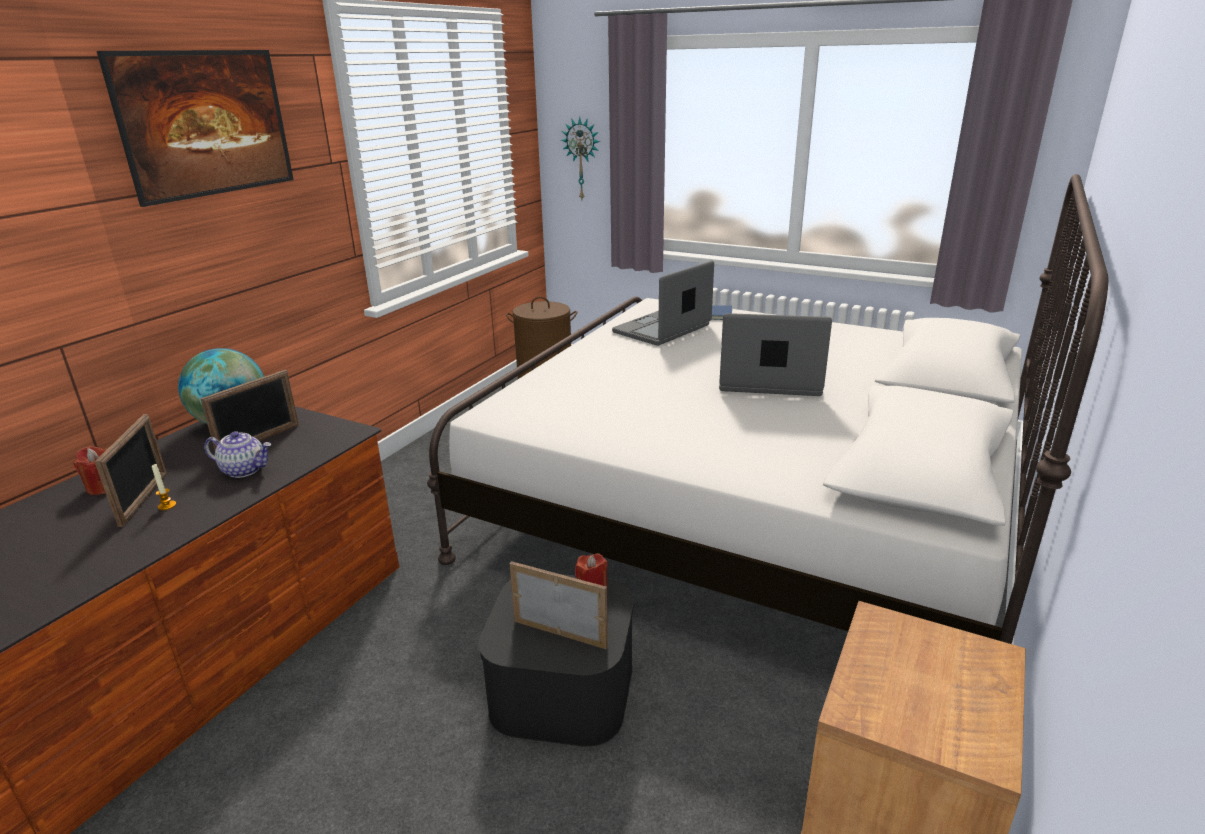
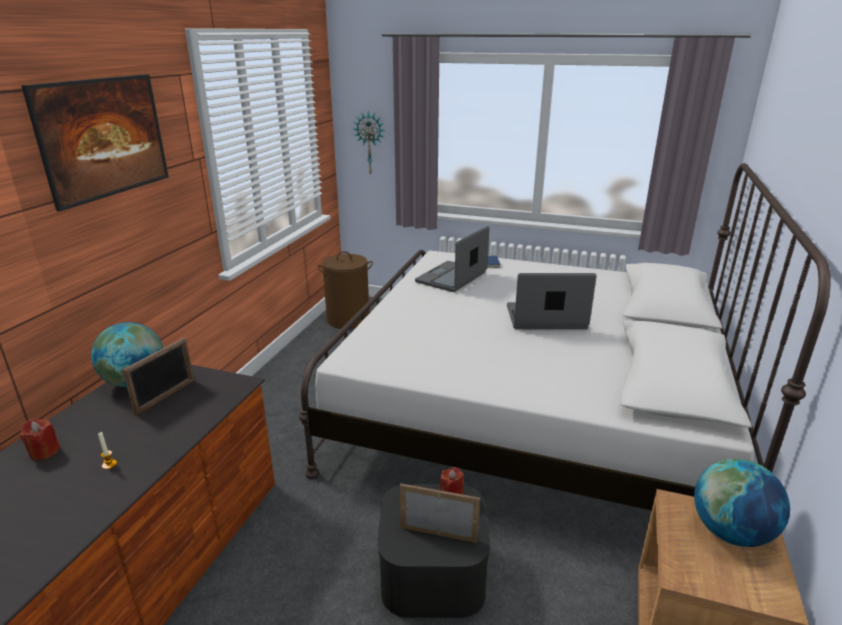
camera: 10 degrees left, 0 degrees up
picture frame [94,414,167,527] -> none
teapot [204,431,271,478] -> none
none -> globe [694,459,790,547]

